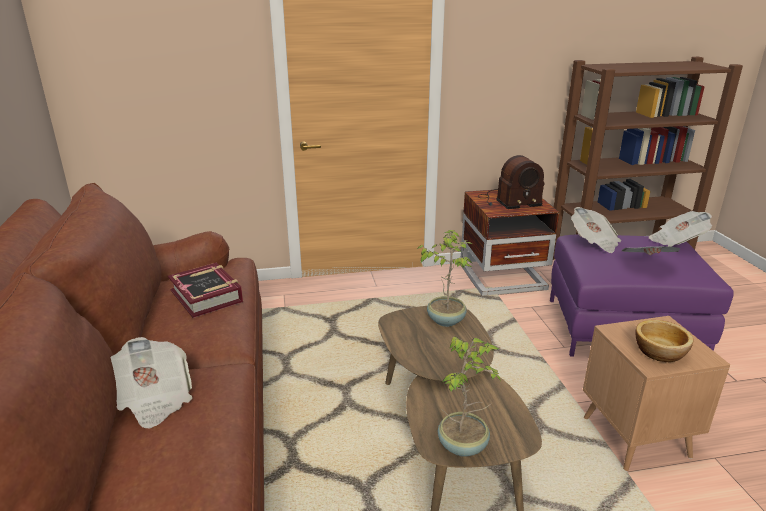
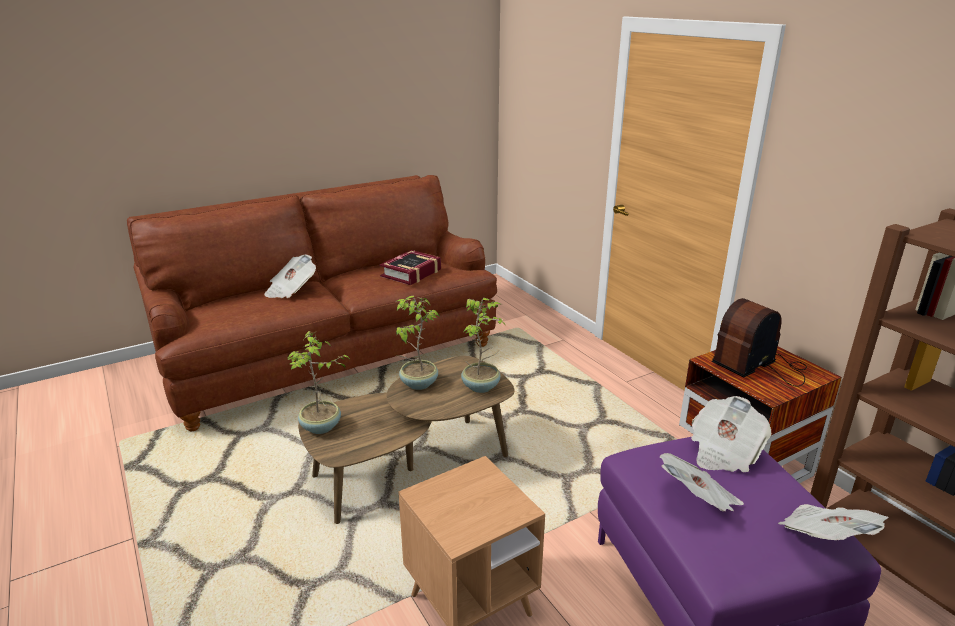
camera: 70 degrees right, 0 degrees up
radio [478,155,545,209] -> radio turned 90 degrees clockwise [712,298,807,387]
bowl [635,320,694,362] -> none
none -> potted plant [395,296,439,390]

